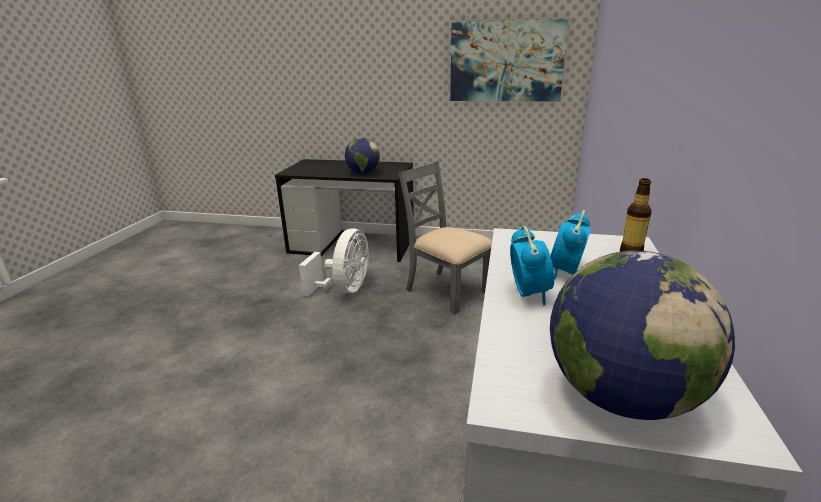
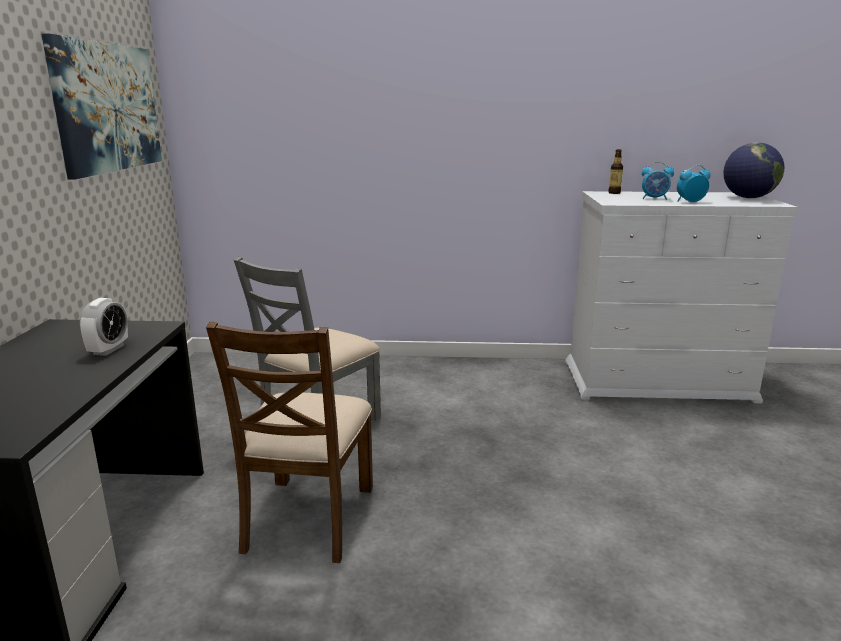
camera: 100 degrees left, 5 degrees down
white fan [299,228,369,296] -> brown chair [206,322,373,563]
globe [345,138,380,174] -> alarm clock [80,298,128,356]

